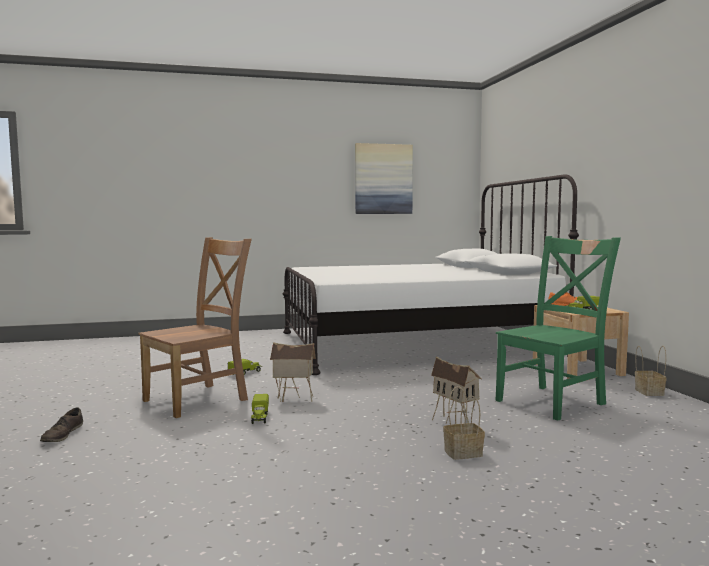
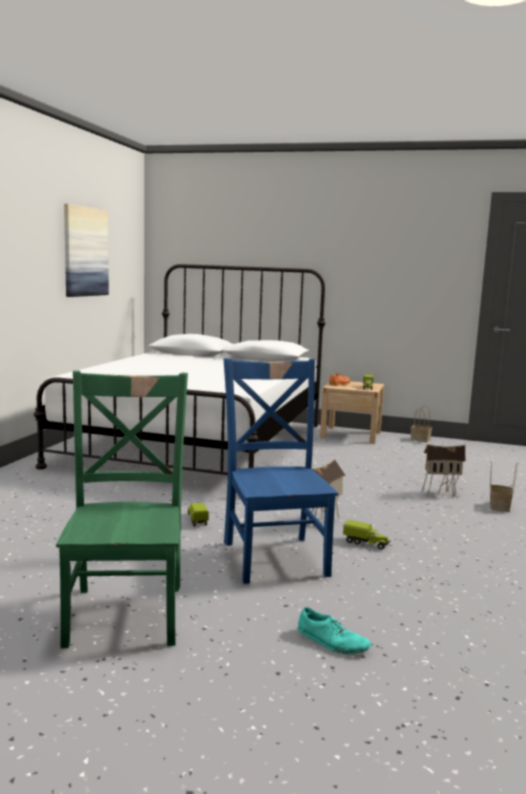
camera: 60 degrees left, 5 degrees up
brown shoe [40,407,83,442] -> turquoise shoe [298,607,371,655]
brown chair [138,237,252,418] -> blue chair [224,358,338,584]
green chair [495,236,621,421] -> green chair moved to [56,370,188,648]

